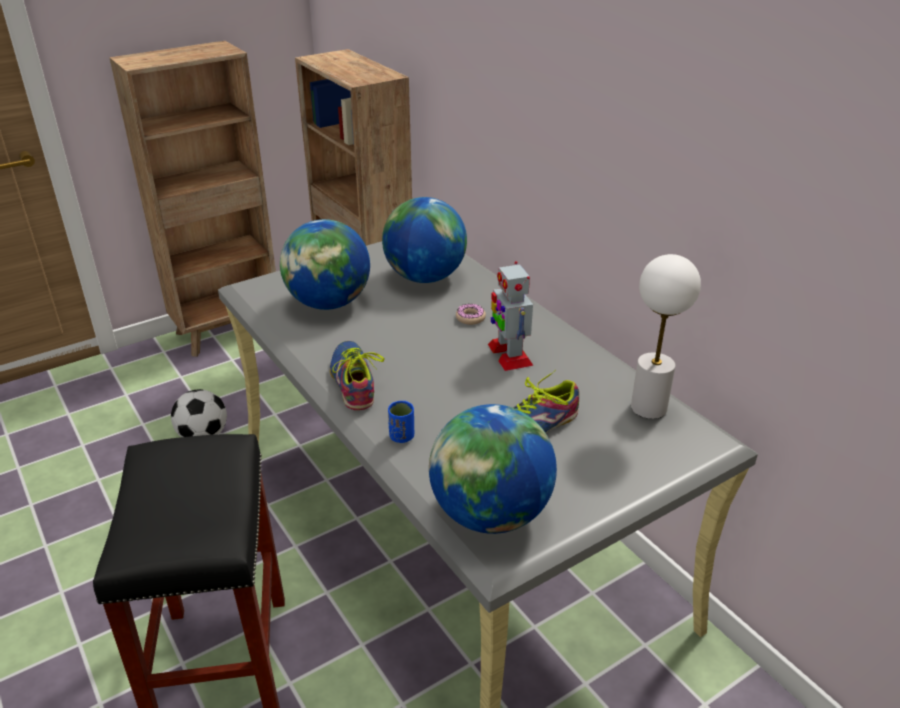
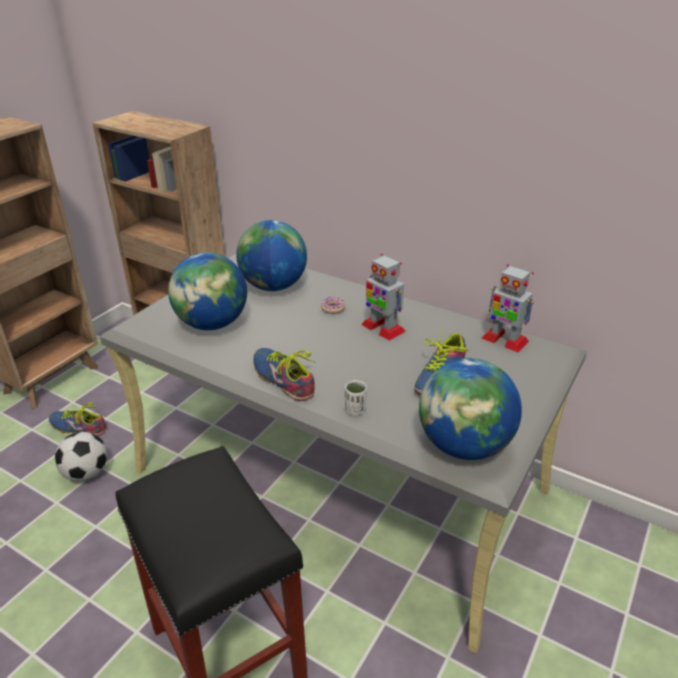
camera: 25 degrees left, 0 degrees up
blue cup [388,401,414,443] -> white cup [345,380,367,415]
white table lamp [631,254,701,419] -> toy robot [482,264,534,353]
none -> shoe [49,403,106,436]

